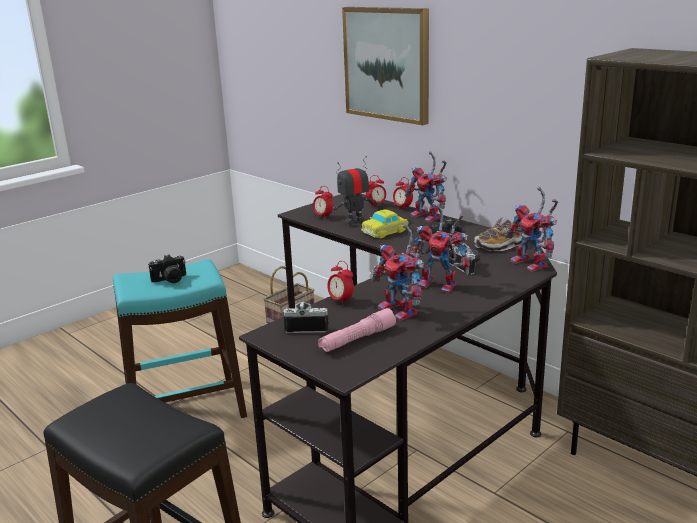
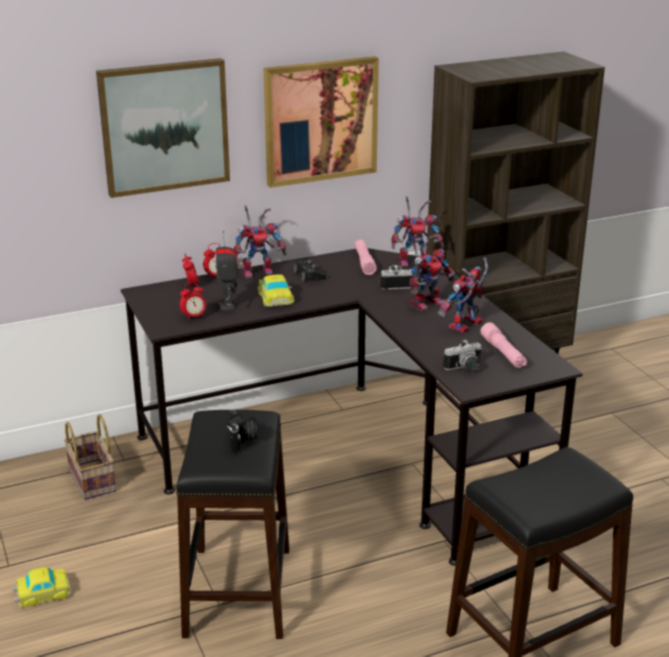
camera: 70 degrees left, 5 degrees up
turquoise stool [113,259,247,418] -> black stool [177,410,289,639]
camera [283,302,329,333] -> camera turned 135 degrees counterclockwise [443,340,482,372]
alarm clock [327,261,354,306] -> none
toy robot [371,224,425,321] -> toy robot turned 150 degrees clockwise [438,258,488,333]
shoe [474,218,522,251] -> pink flashlight [355,240,377,275]
none -> toy car [12,567,71,607]
none -> picture [264,56,379,188]

